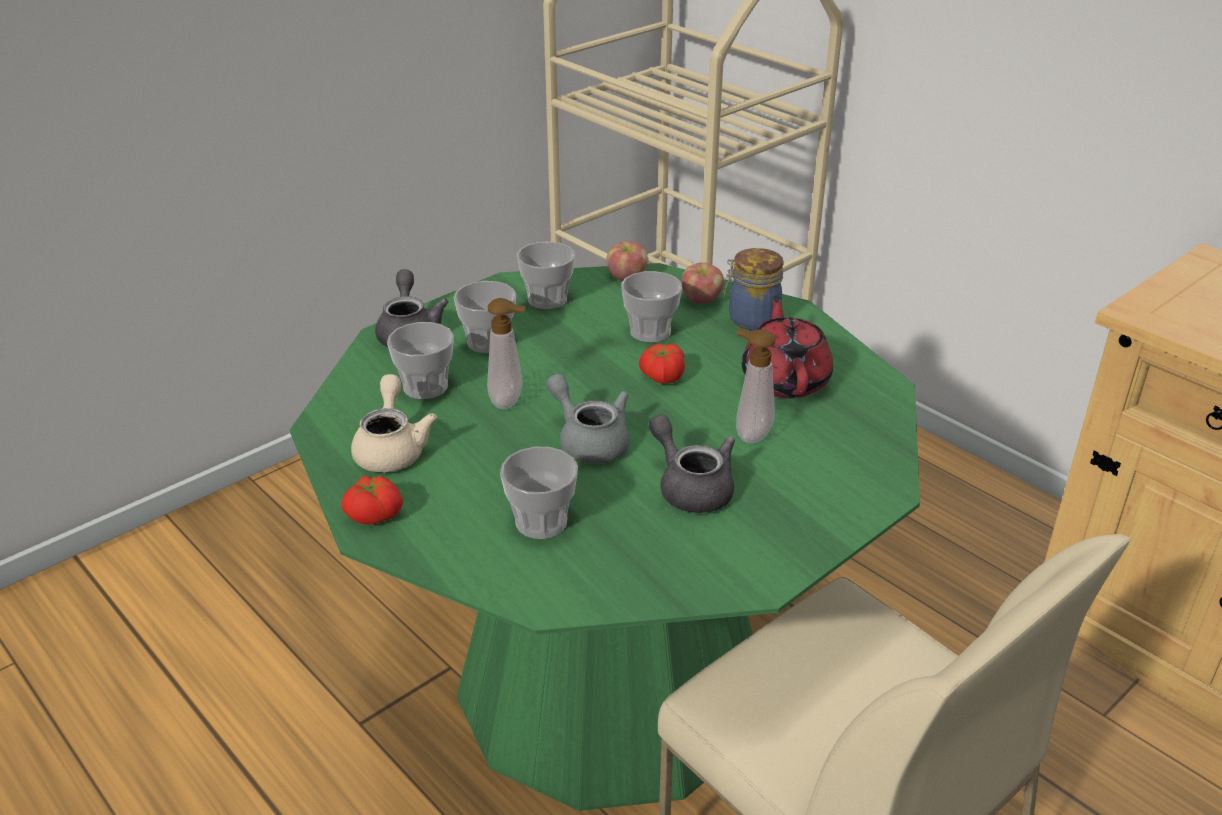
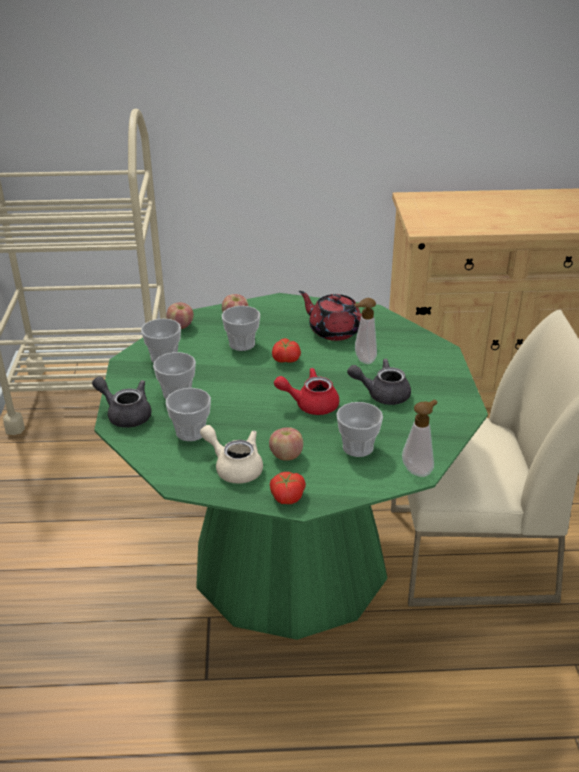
camera: 50 degrees left, 0 degrees up
soap dispenser [487,298,526,409] -> soap dispenser moved to [402,399,438,477]
grey teapot [546,374,629,464] -> red teapot [274,368,339,415]
jar [724,248,784,330] -> none
none -> apple [269,427,303,461]

